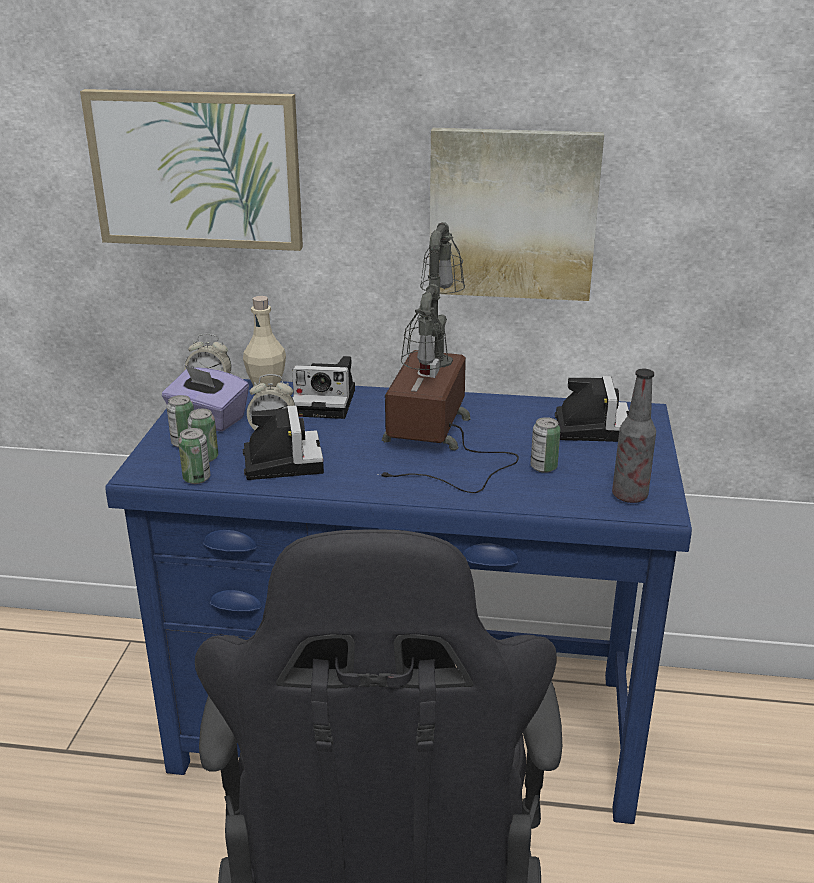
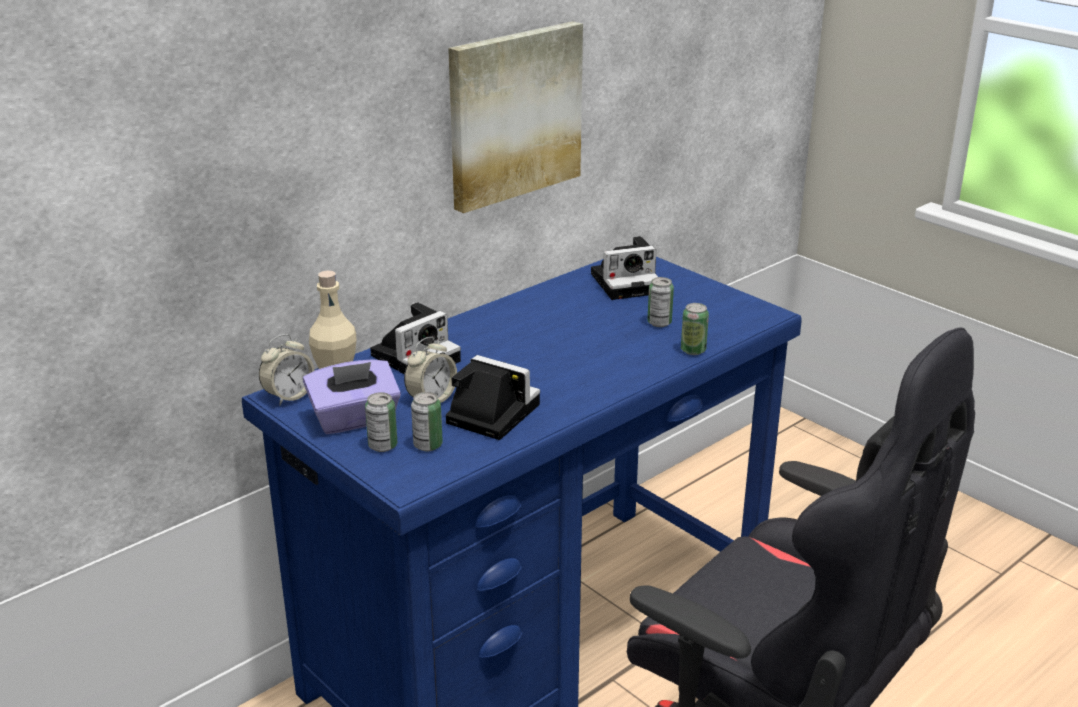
camera: 50 degrees left, 0 degrees up
picture [80,89,303,251] -> none
can [178,428,210,484] -> can moved to [681,303,709,355]
table lamp [378,222,519,493] -> none
camera [555,376,629,442] -> camera turned 120 degrees clockwise [591,236,658,300]
bottle [612,369,656,503] -> none

